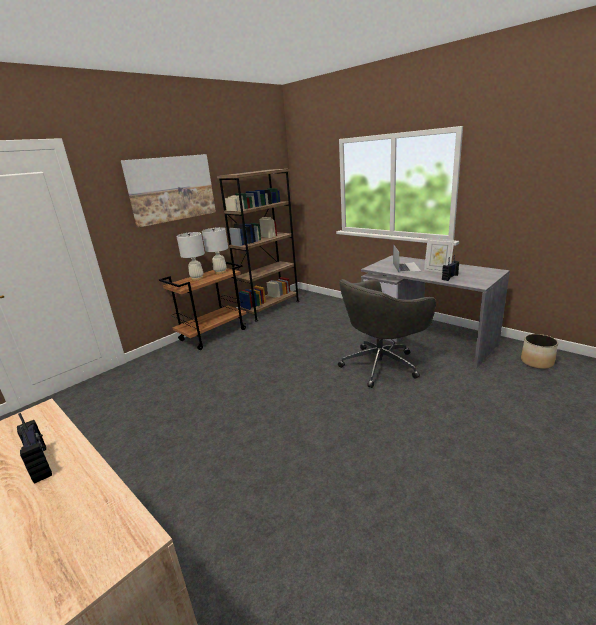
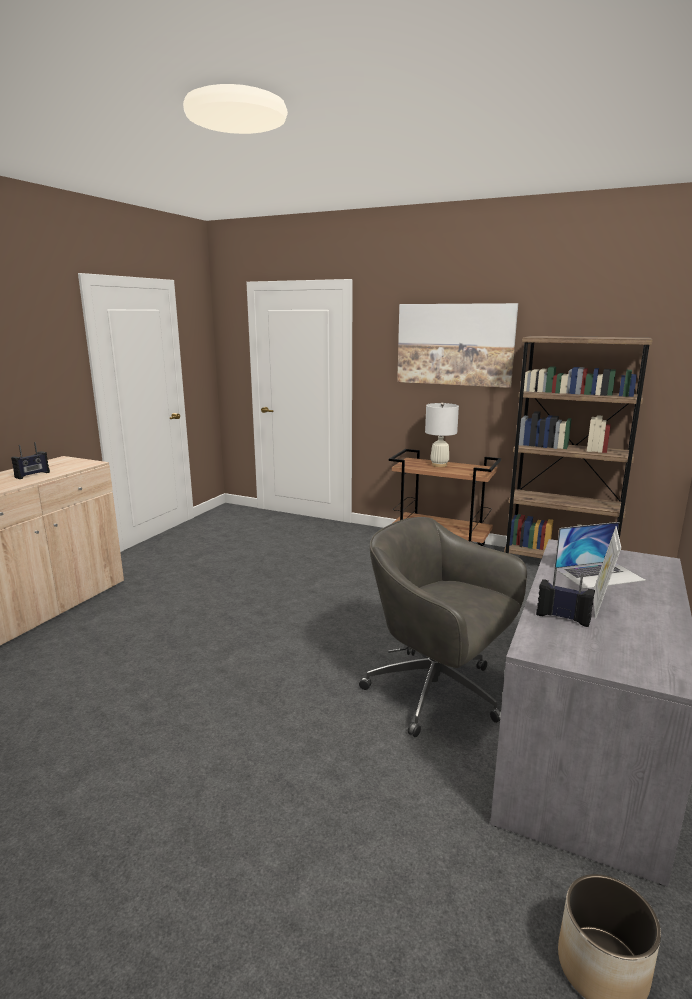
camera: 70 degrees right, 5 degrees down
white table lamp [202,227,228,274] -> none

